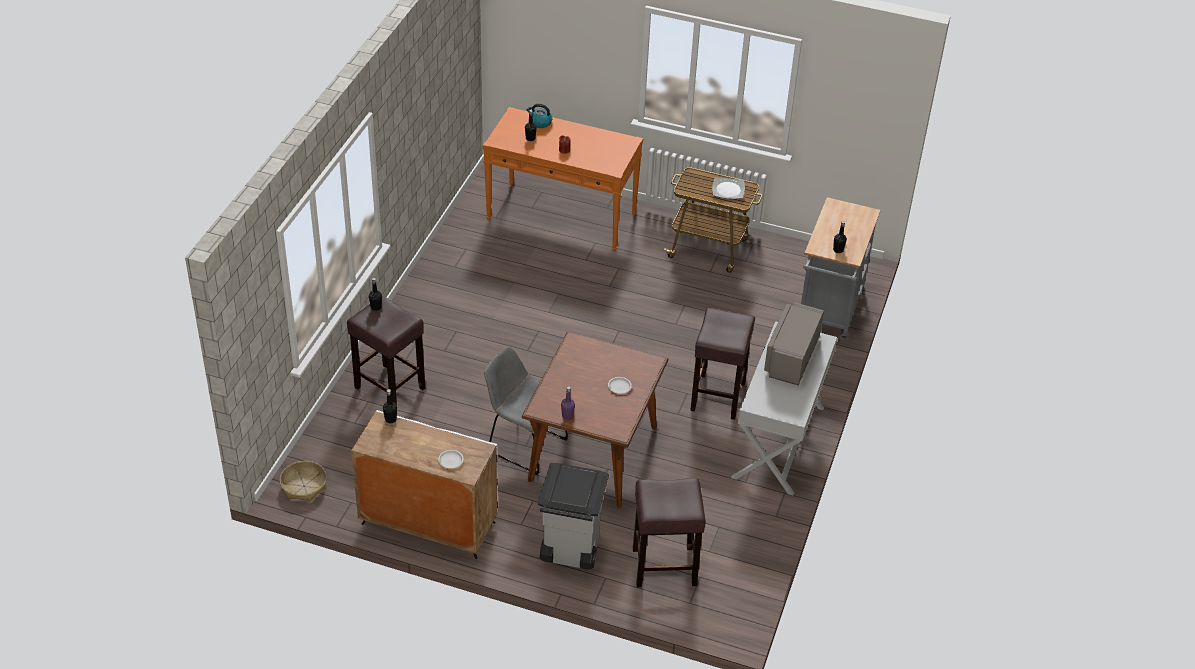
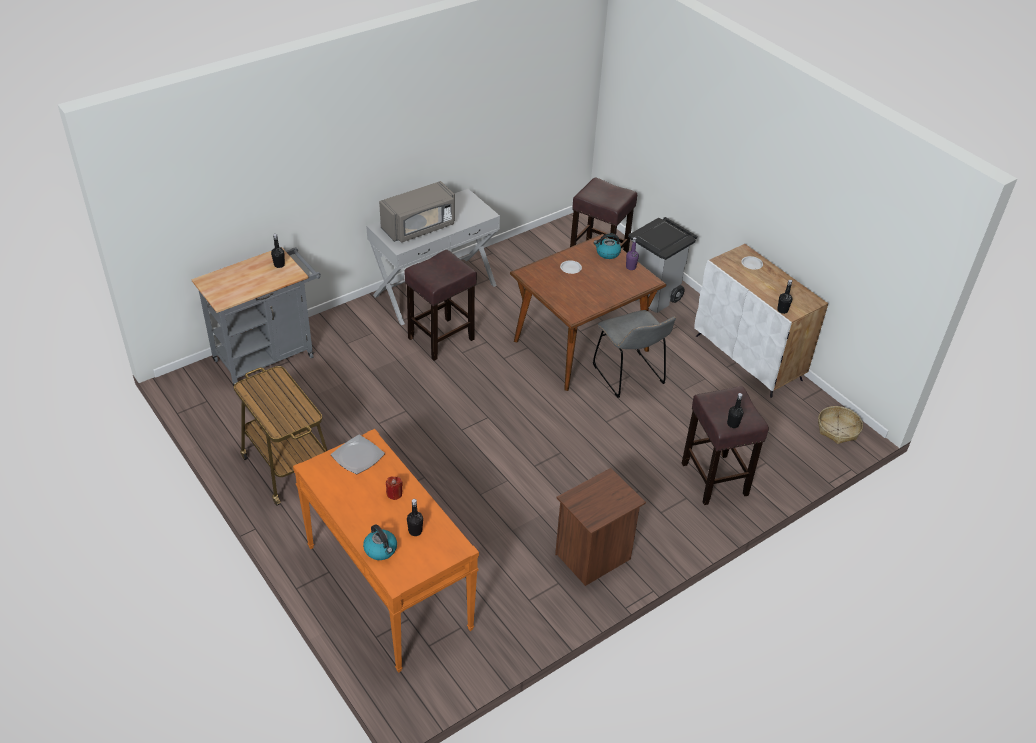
camera: 145 degrees left, 0 degrees up
plate [712,177,745,199] -> plate moved to [331,435,385,474]
none -> brown nightstand [555,468,646,586]
none -> kettle [593,233,621,259]

